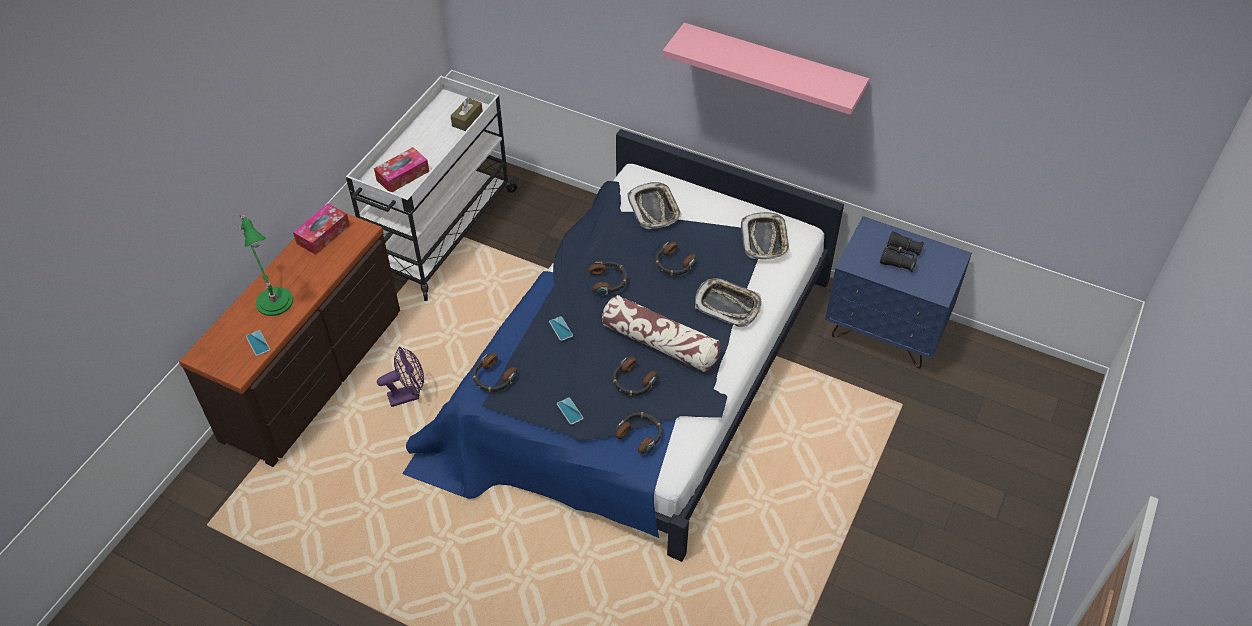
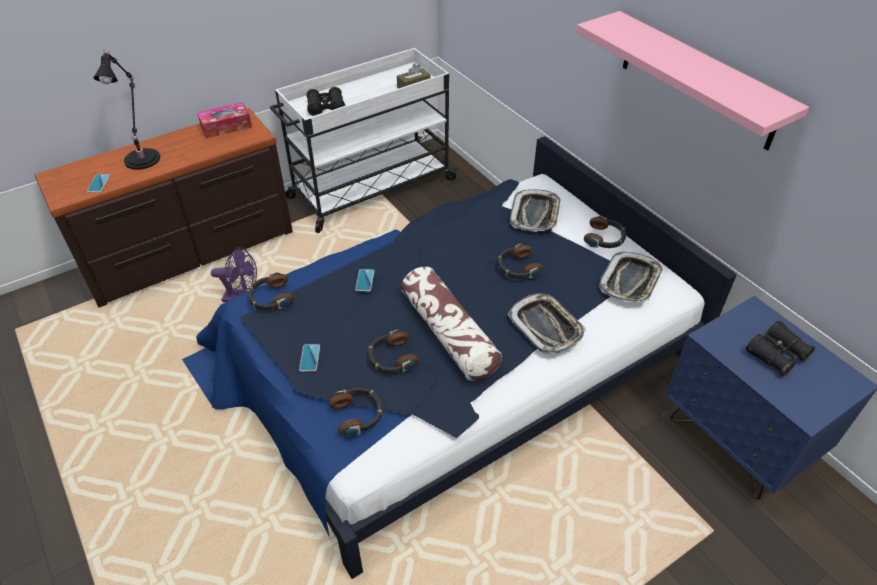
camera: 30 degrees right, 5 degrees down
green table lamp [239,215,293,316] -> black table lamp [93,50,160,170]
tissue box [374,147,429,192] -> black binoculars [307,87,346,116]
headphones [588,261,627,295] -> headphones moved to [584,216,626,248]

